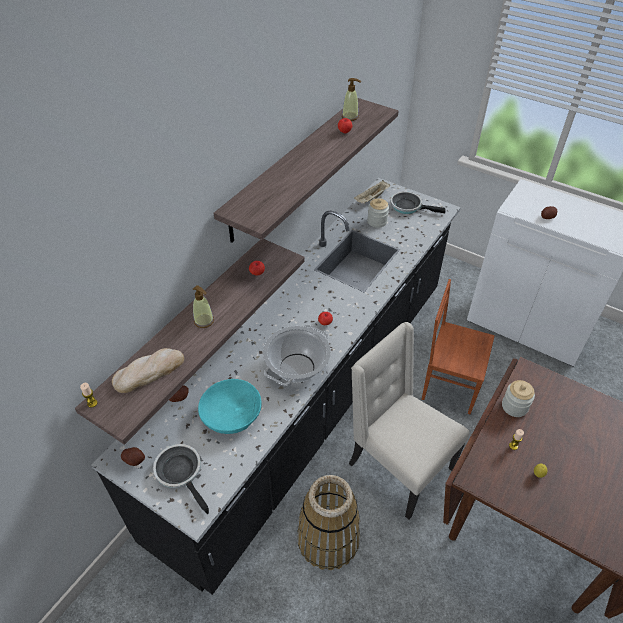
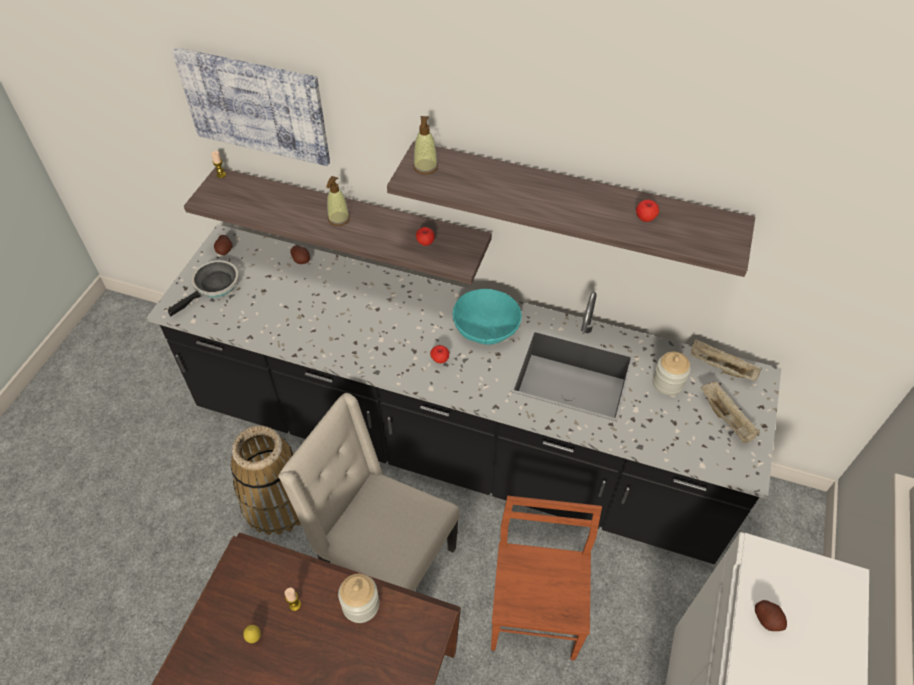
camera: 75 degrees right, 5 degrees up
bread [112,348,184,393] -> none
turquoise bowl [198,379,262,434] -> turquoise bowl moved to [453,289,522,345]
cooking pot [263,325,331,386] -> none
soap dispenser [342,78,361,121] -> soap dispenser moved to [413,116,438,175]
beige chair [349,322,469,520] -> beige chair turned 90 degrees counterclockwise [278,393,460,591]
frying pan [391,191,445,214] -> beige tray [701,381,760,444]
none -> picture [172,47,330,166]

